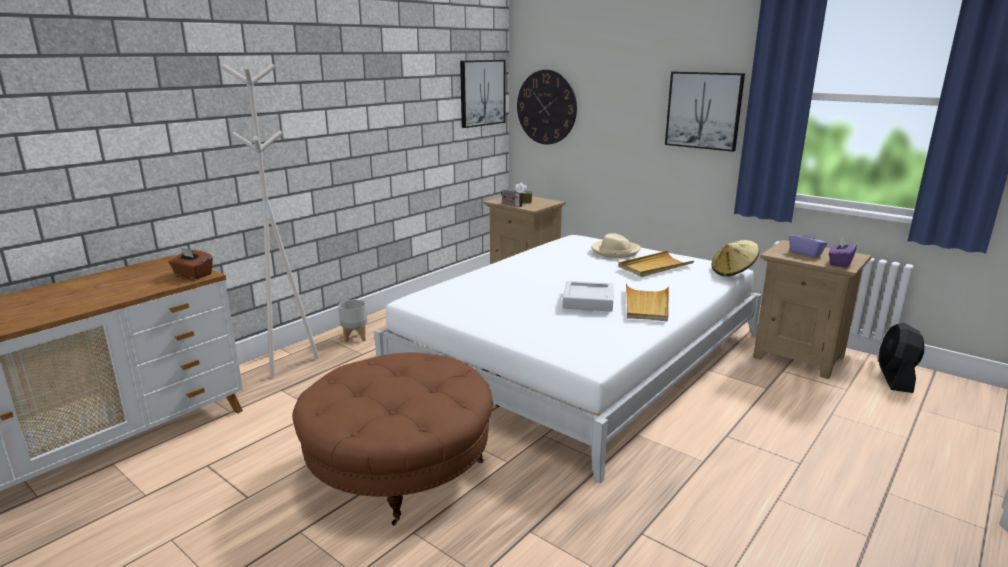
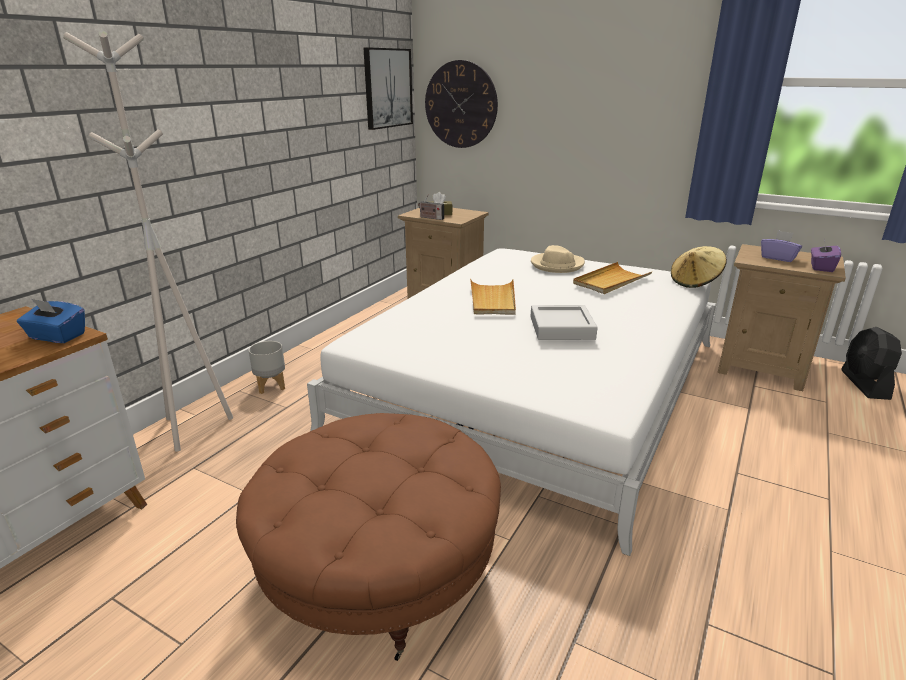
camera: 10 degrees left, 5 degrees up
brown tissue box [169,247,213,279] -> blue tissue box [17,299,85,343]
beige tray [626,283,669,321] -> beige tray moved to [470,279,516,315]
picture [665,72,745,152] -> none

